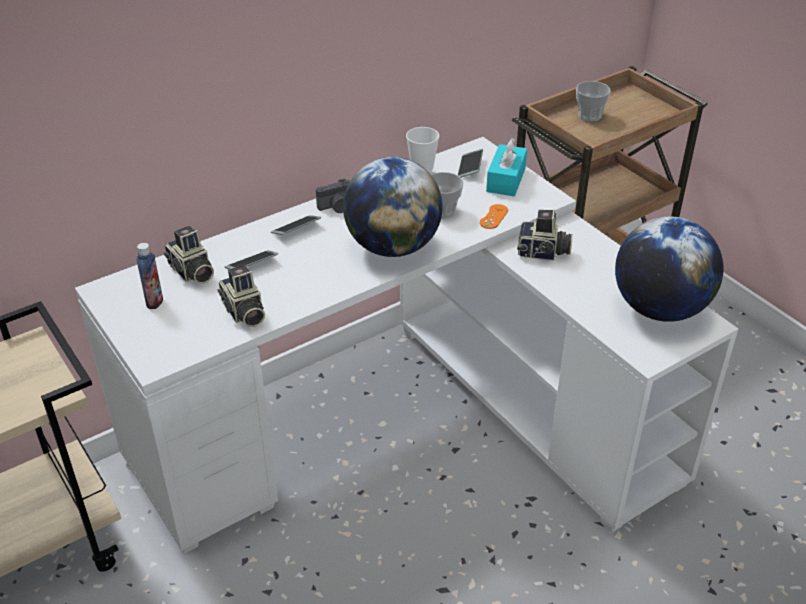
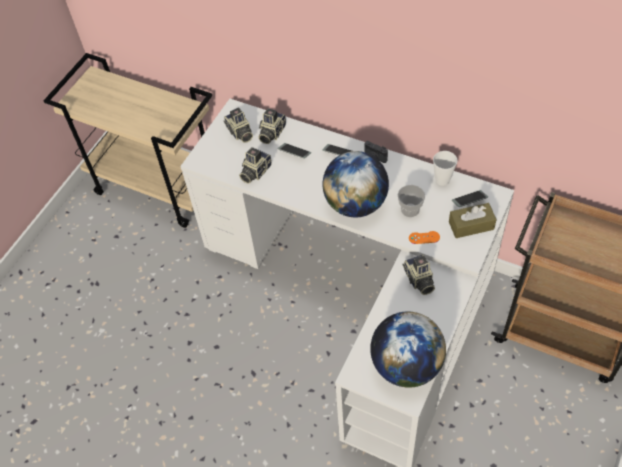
camera: 65 degrees right, 15 degrees up
bottle [136,243,163,309] -> camera [224,107,253,143]
turquoise tissue box [486,138,527,196] -> brown tissue box [449,203,497,238]
cup [576,81,611,122] -> none

